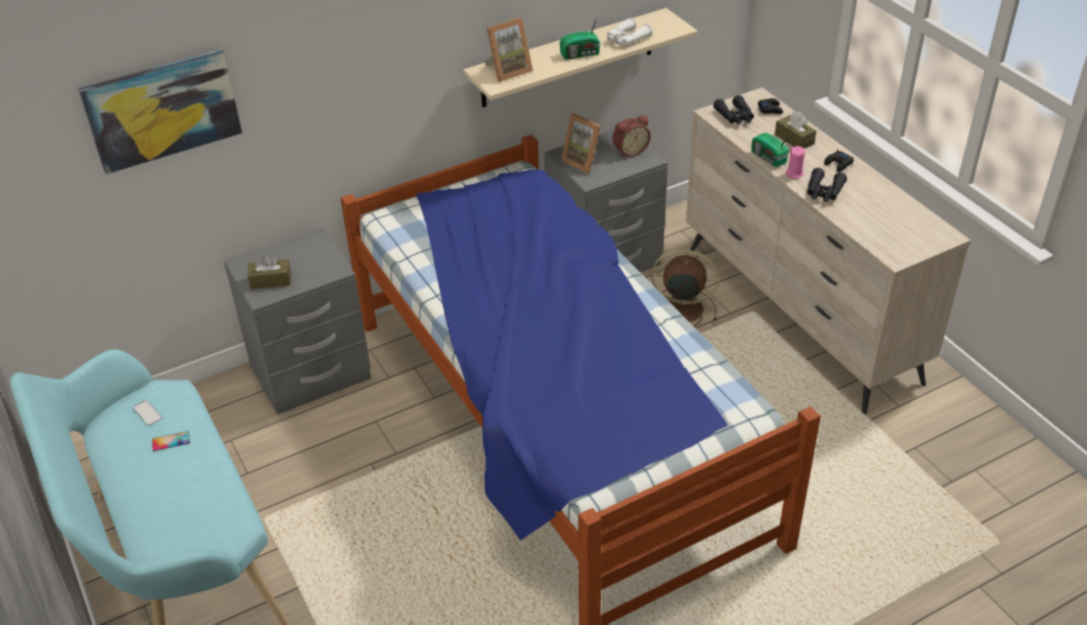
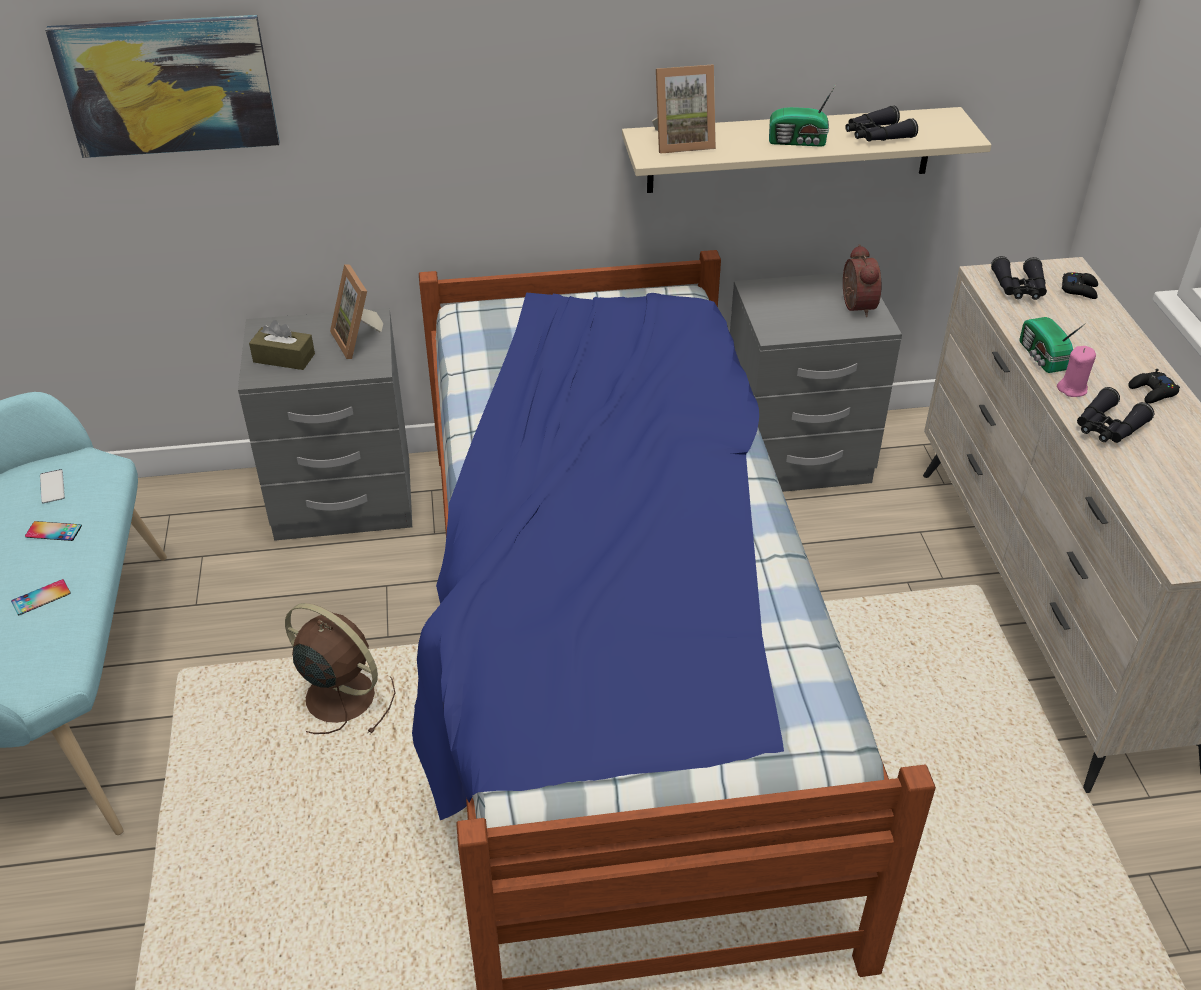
camera: 20 degrees right, 0 degrees up
picture frame [561,113,601,174] -> picture frame moved to [330,264,383,359]
white binoculars [607,17,652,45] -> black binoculars [845,106,918,142]
alarm clock [612,115,651,157] -> alarm clock turned 90 degrees counterclockwise [843,244,881,317]
brown fan [651,249,719,327] -> brown fan moved to [285,603,396,734]
brown tissue box [775,111,816,149] -> none
none -> phone [11,579,71,615]

